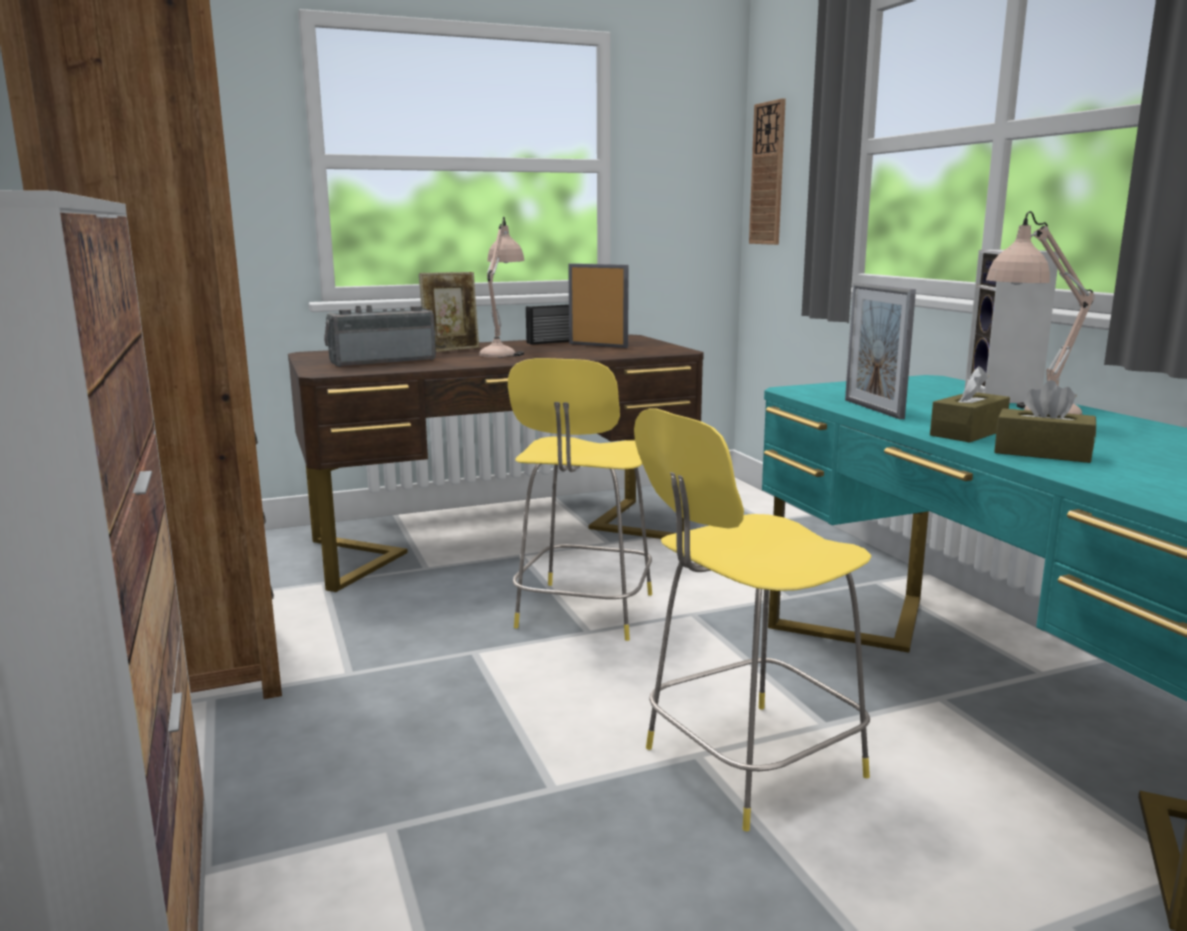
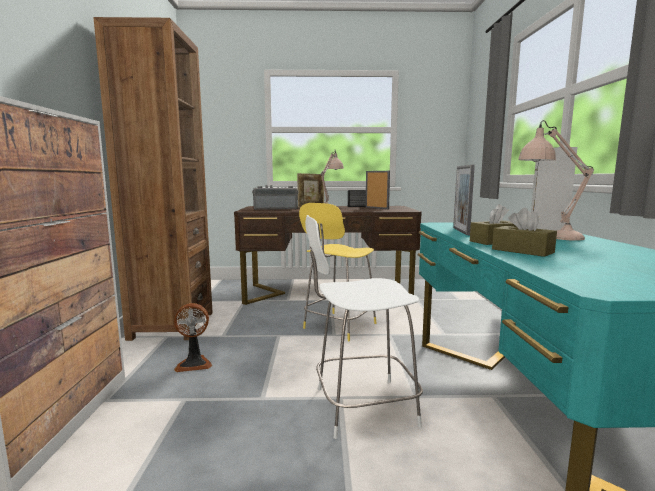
camera: 20 degrees right, 5 degrees down
yellow stool [634,409,872,831] -> white stool [305,215,423,439]
wall clock [749,98,786,245] -> none
none -> fan [174,303,212,372]

